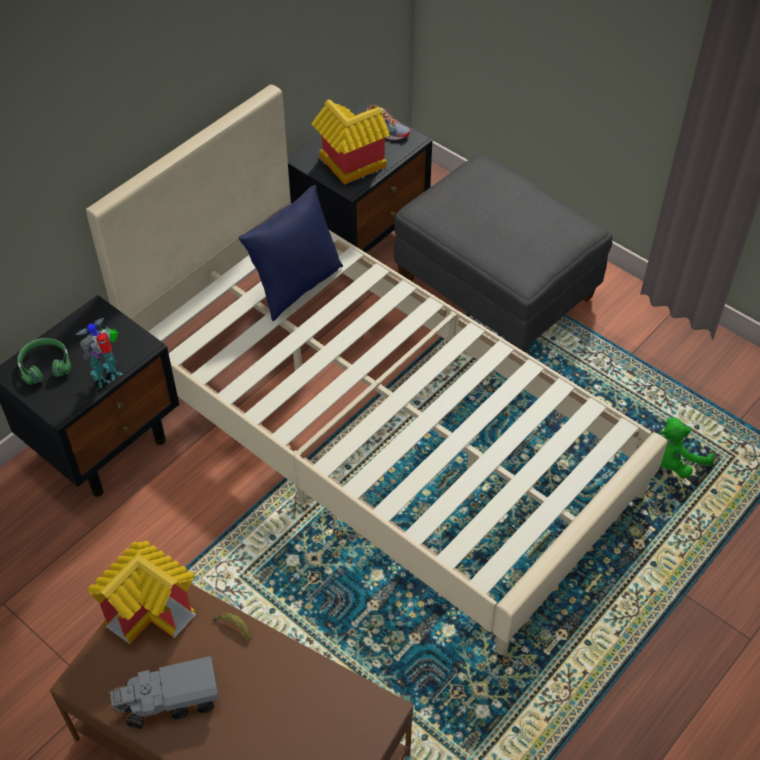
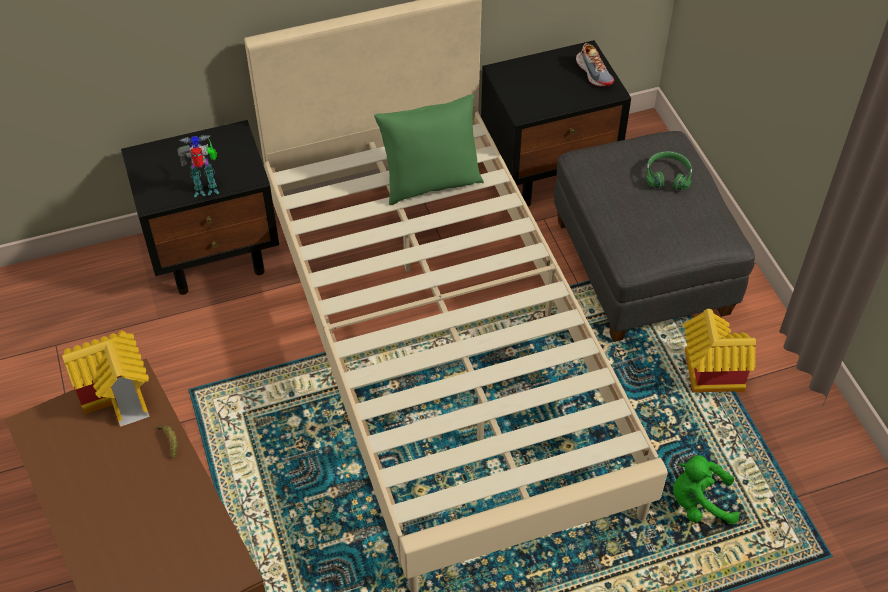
camera: 30 degrees right, 0 degrees up
green headphones [17,338,72,385] -> green headphones moved to [646,151,692,190]
toy truck [108,656,219,729] -> none
blue pillow [239,185,343,321] -> green pillow [374,95,484,205]
toy house [311,100,390,185] -> toy house moved to [683,309,756,393]

